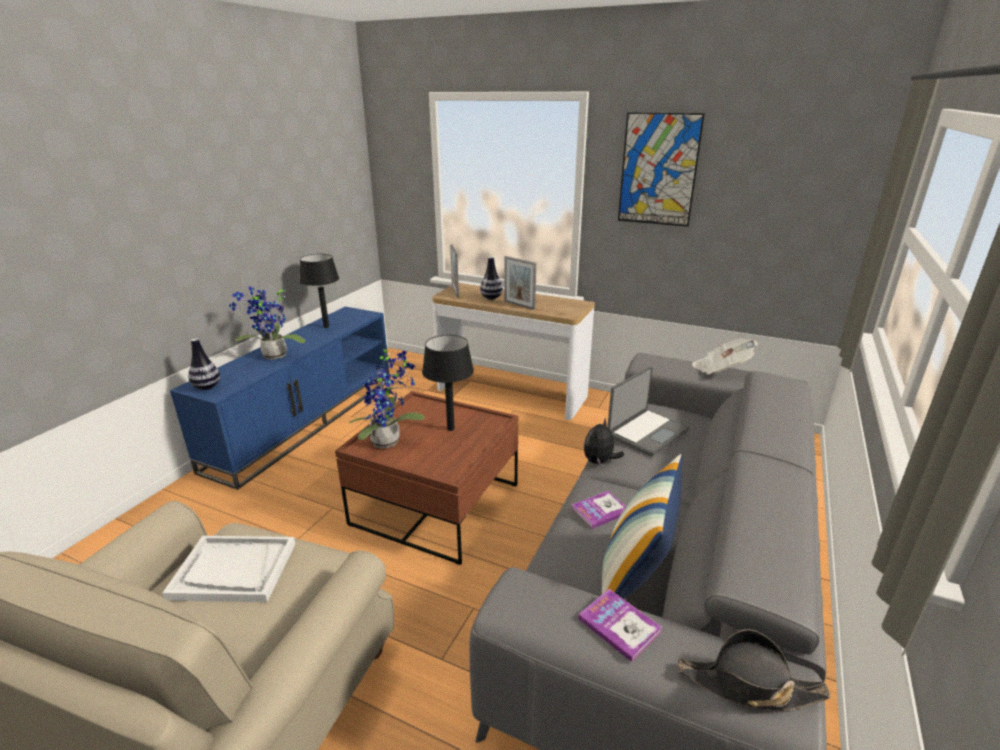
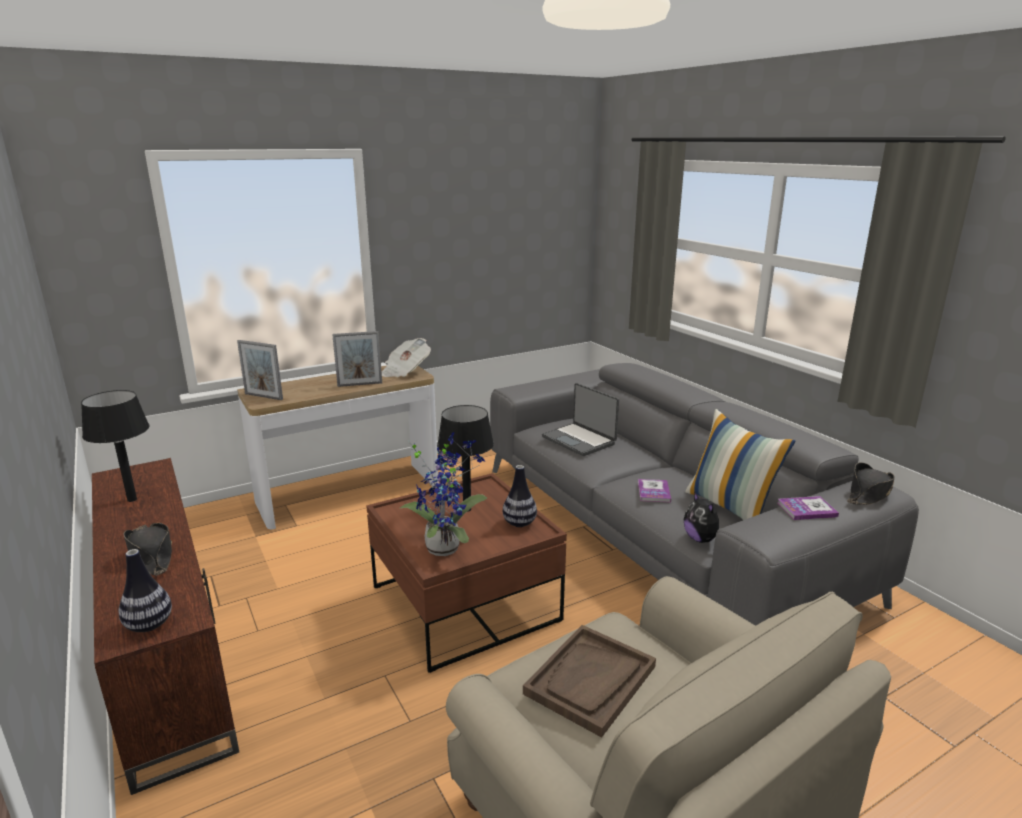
camera: 55 degrees left, 5 degrees down
white tray [162,536,295,602] -> brown tray [523,625,656,738]
blue tv stand [170,307,389,490] -> brown tv stand [92,458,239,795]
potted plant [229,287,305,360] -> black hat [124,523,172,576]
vase [480,257,503,300] -> vase moved to [503,465,537,527]
plush toy [584,418,624,465] -> plush toy moved to [684,491,719,543]
laptop [607,366,690,456] -> laptop turned 150 degrees clockwise [542,383,619,456]
picture [618,112,705,227] -> none
newspaper [692,338,758,375] -> newspaper moved to [382,338,431,377]

